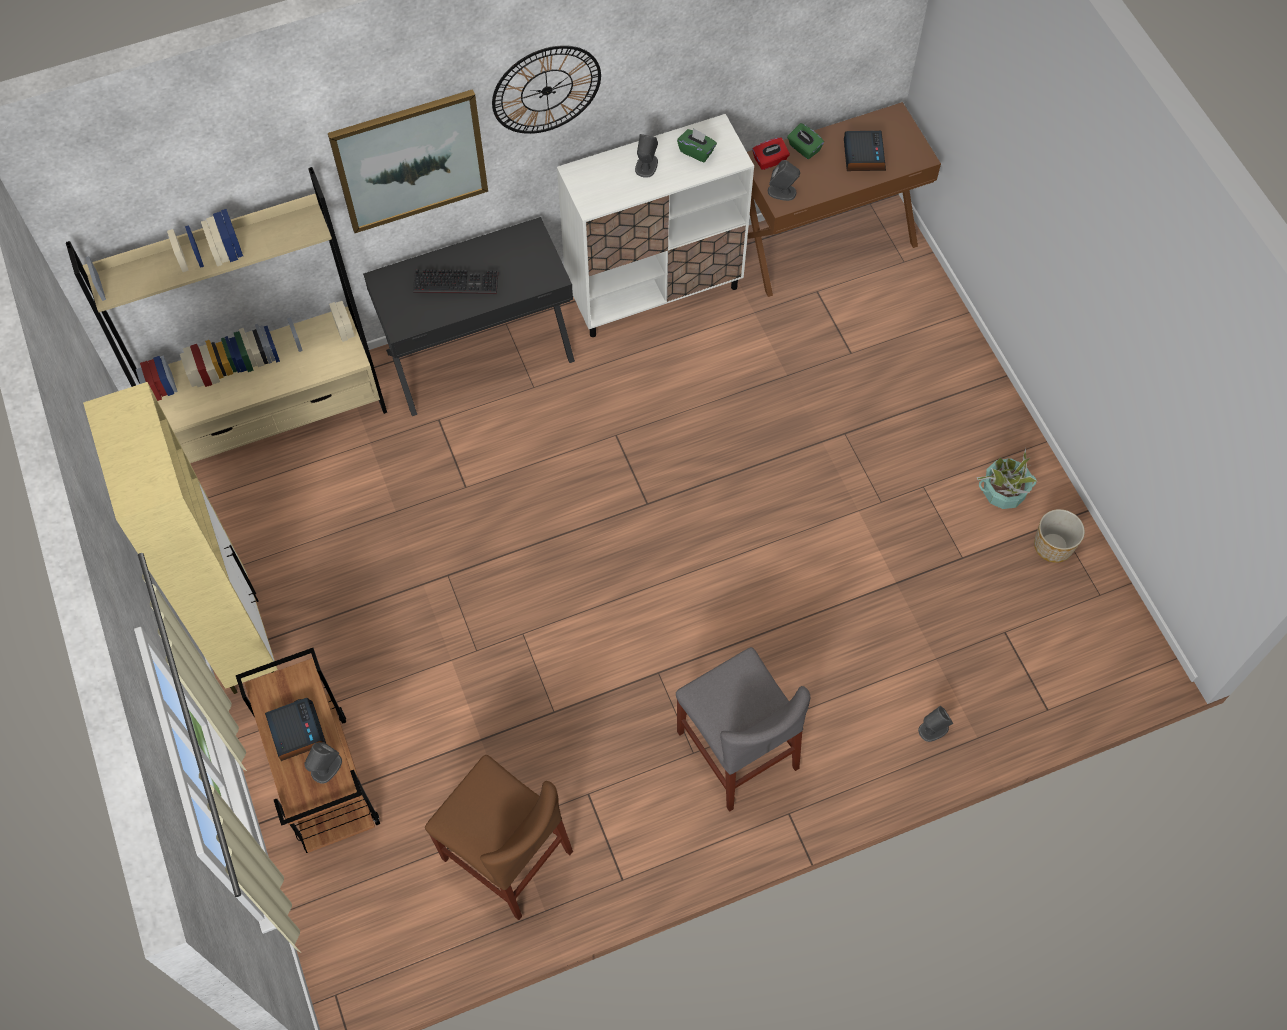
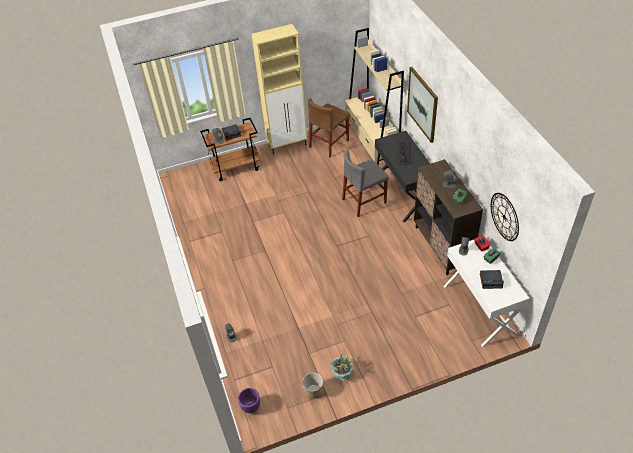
camera: 95 degrees right, 15 degrees down
brown chair [425,755,573,920] -> brown chair moved to [308,98,350,157]
wall clock [492,45,601,134] -> wall clock moved to [491,193,519,241]
white cabinet [557,114,754,337] -> brown cabinet [414,159,483,275]
grey chair [676,647,810,812] -> grey chair moved to [342,151,389,217]
brown desk [747,102,941,297] -> white desk [444,240,530,347]
none -> purple planter [238,388,260,413]

